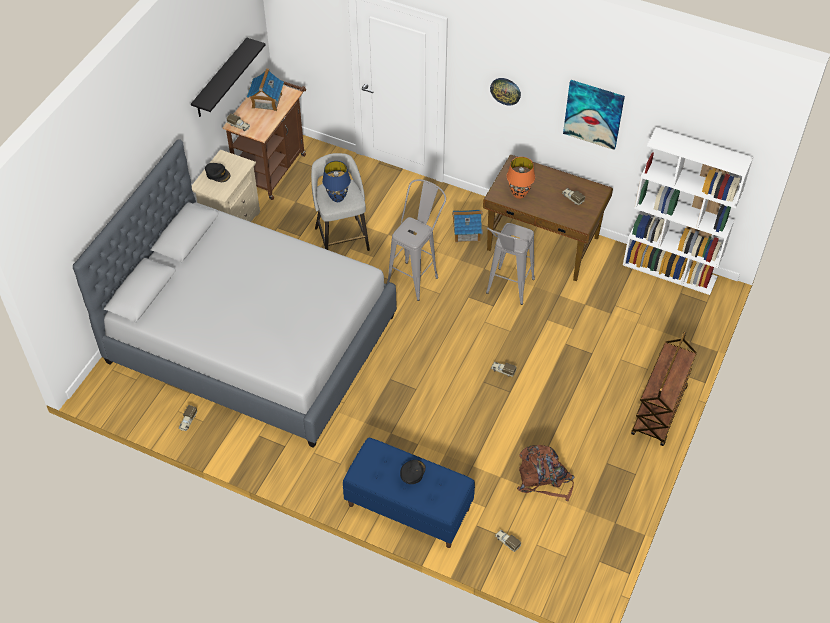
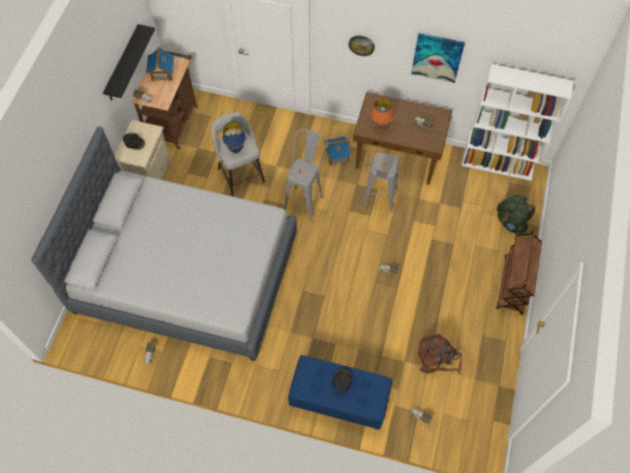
camera: 10 degrees left, 10 degrees up
none -> green backpack [497,195,535,235]

